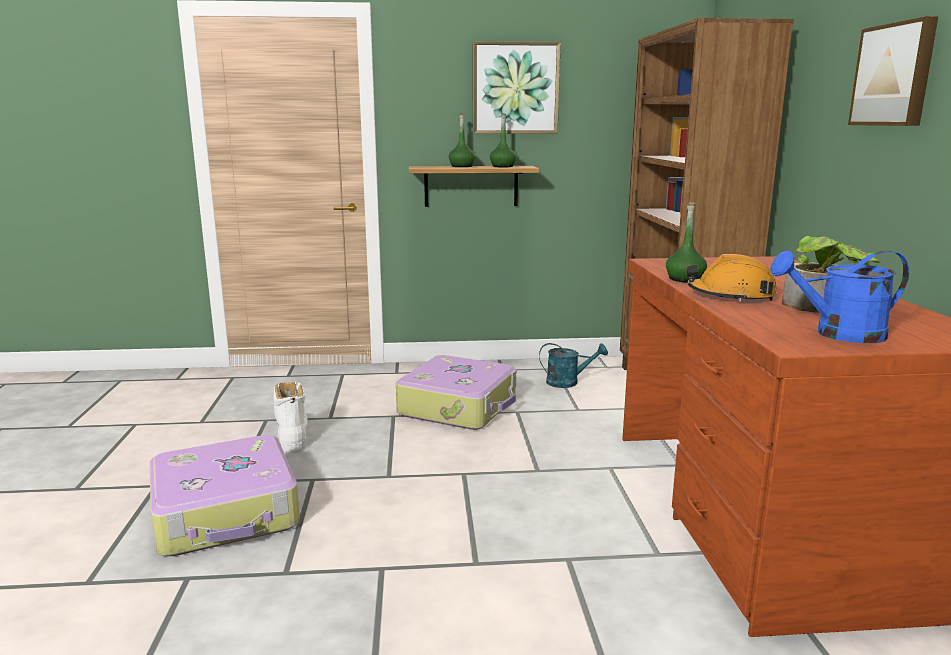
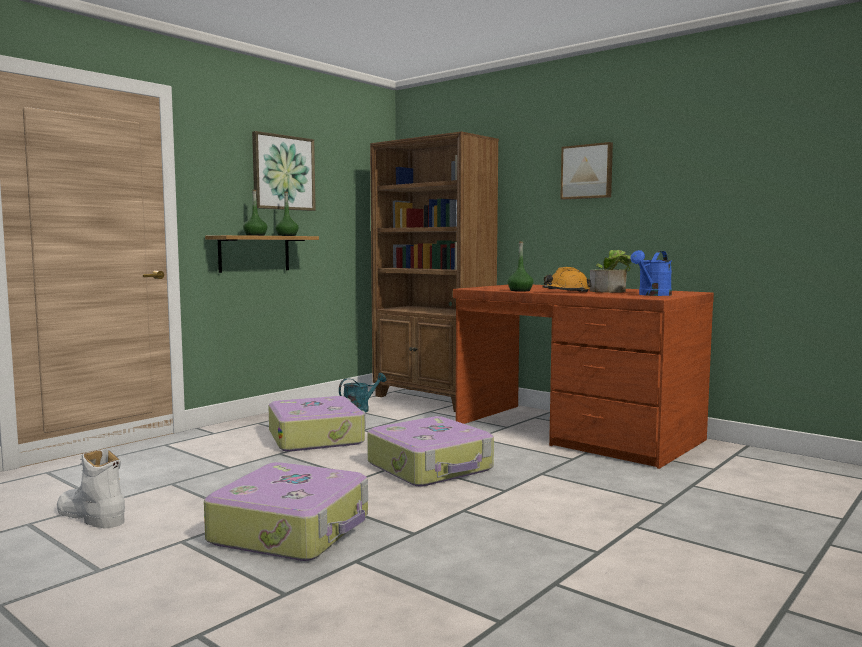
camera: 45 degrees left, 10 degrees down
white boot [273,381,308,453] -> white boot moved to [57,449,125,529]
none -> suitcase [367,416,494,487]

